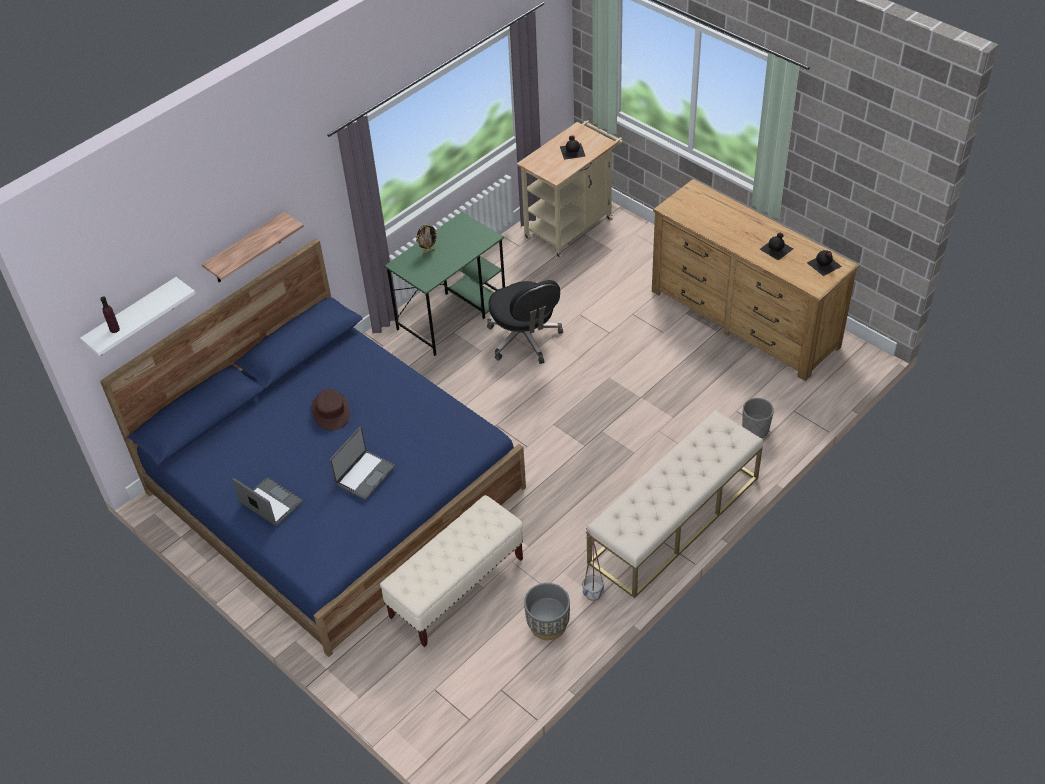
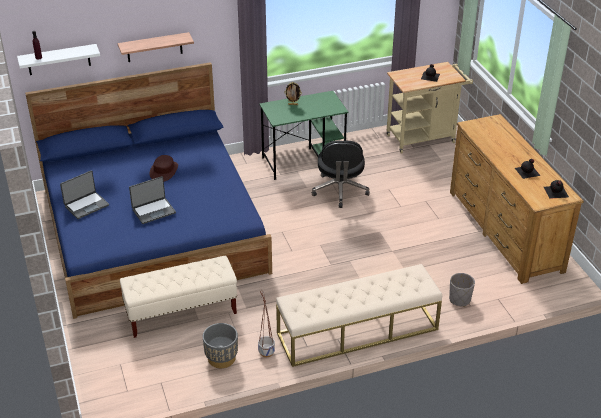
camera: 25 degrees right, 10 degrees down
laptop [232,477,303,526] -> laptop turned 75 degrees clockwise [60,170,109,219]

